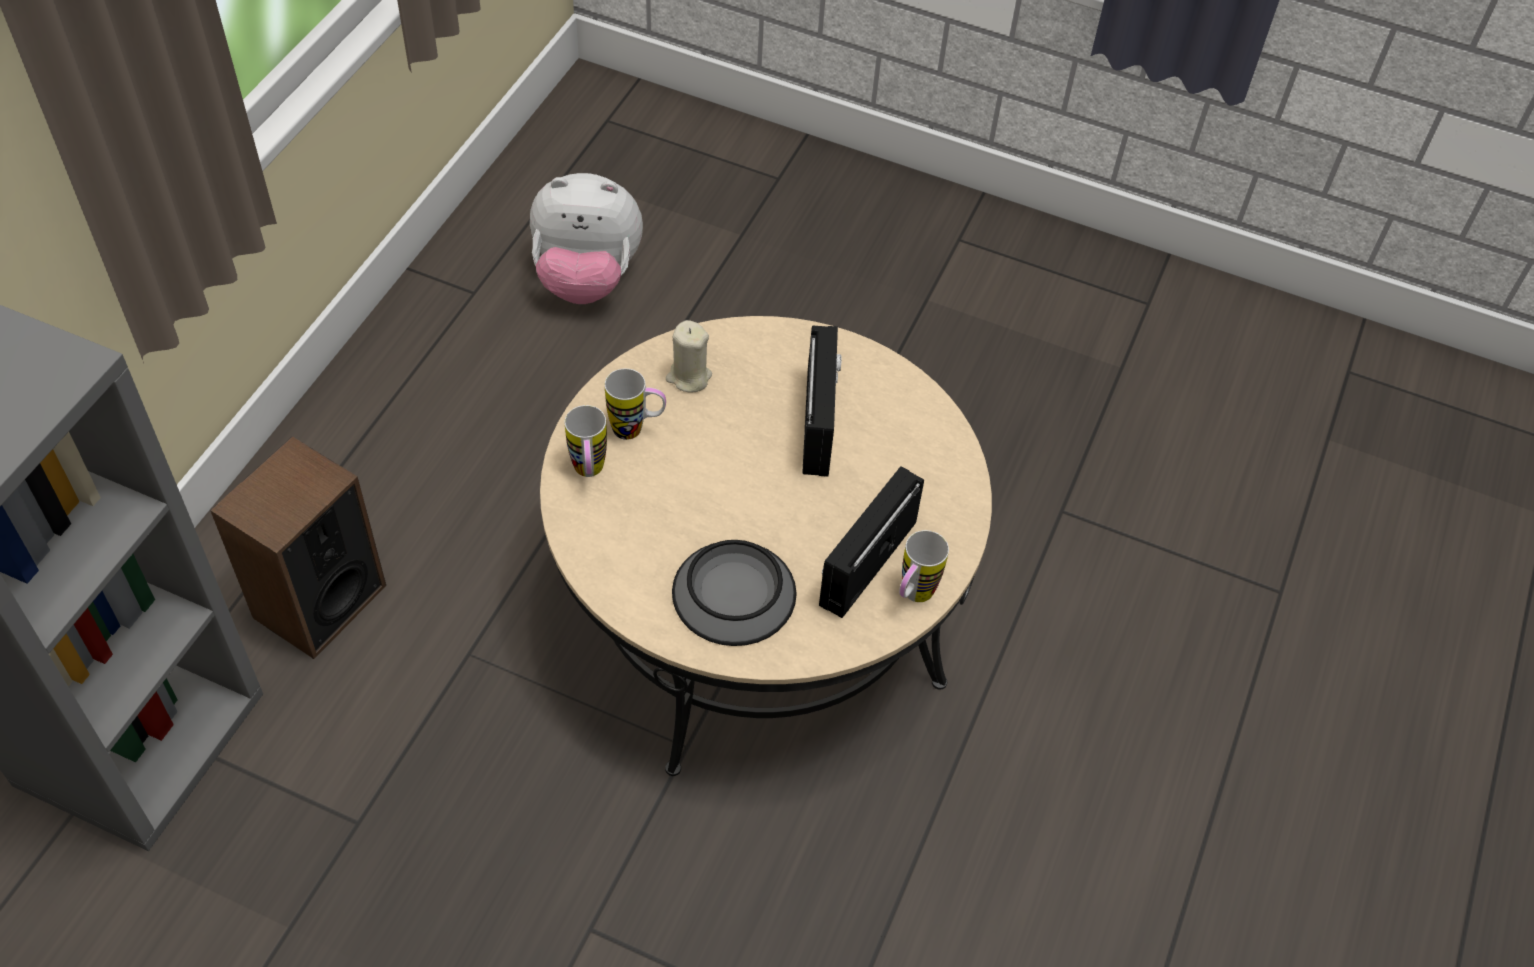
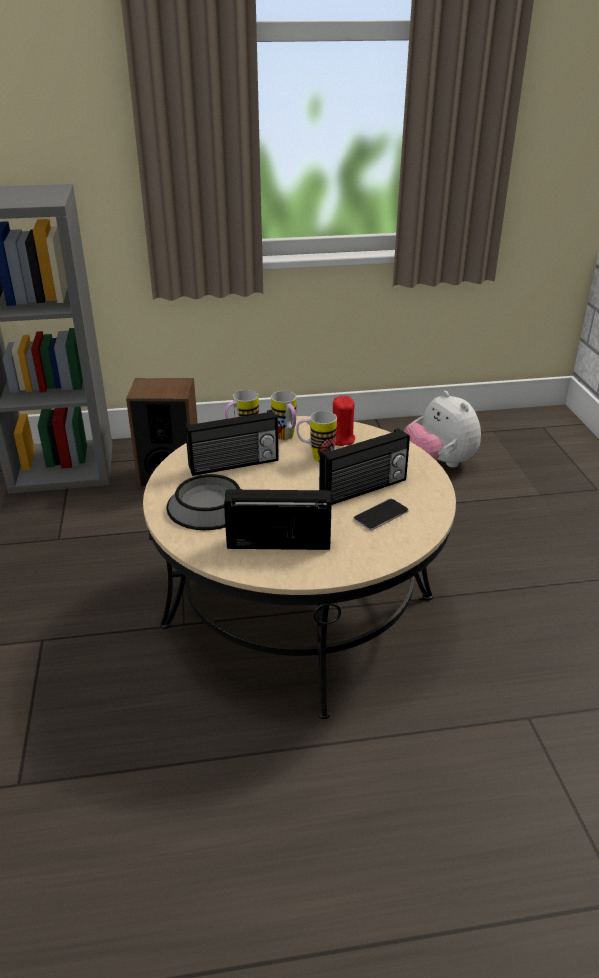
camera: 60 degrees right, 20 degrees down
beige candle [666,320,712,392] -> red candle [333,396,355,446]
mug [899,530,949,602] -> mug moved to [296,411,337,462]
none -> radio [185,410,279,476]
none -> phone [354,499,409,530]

